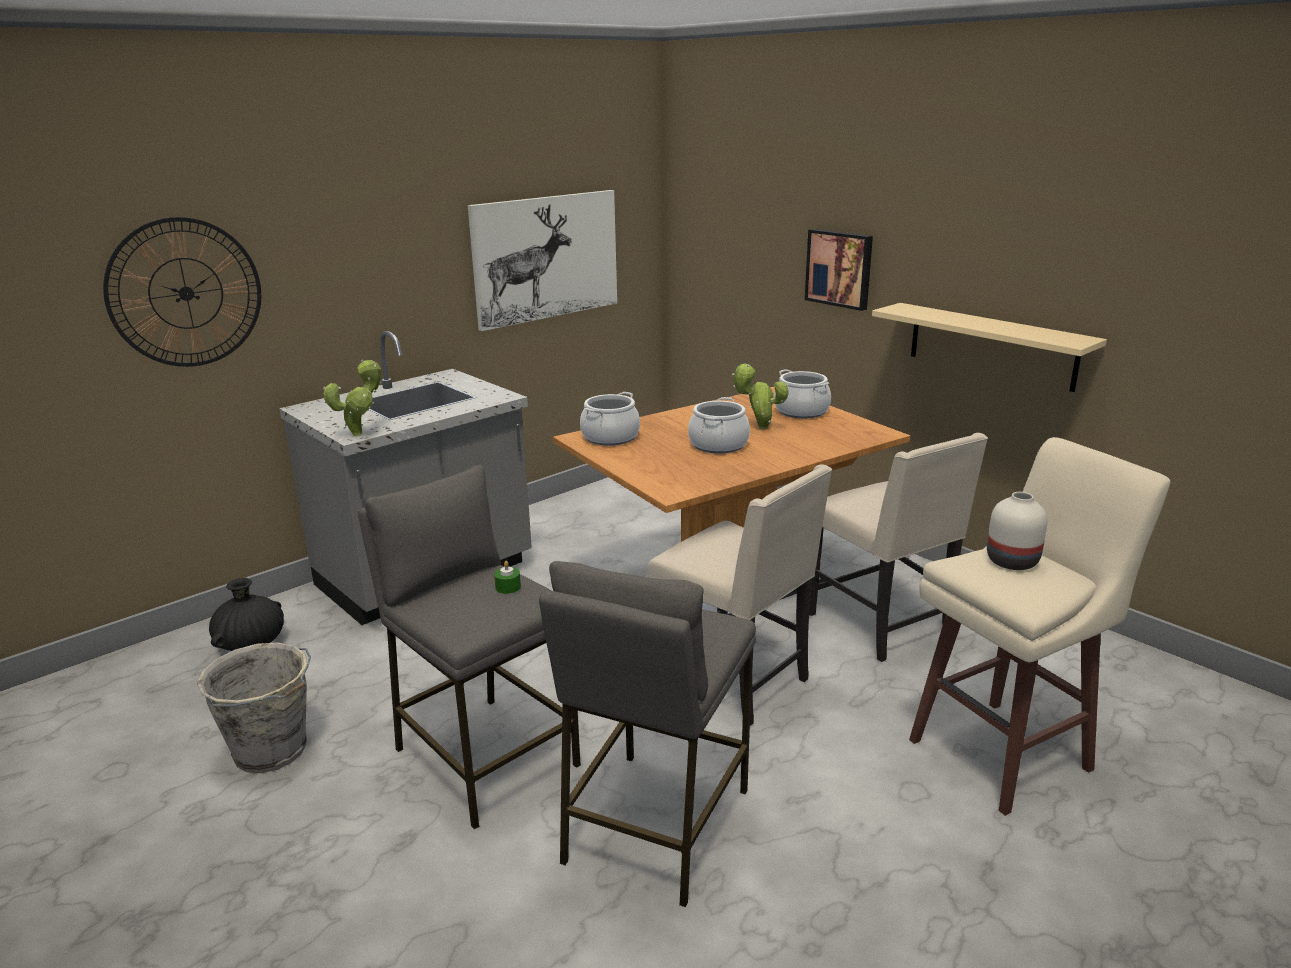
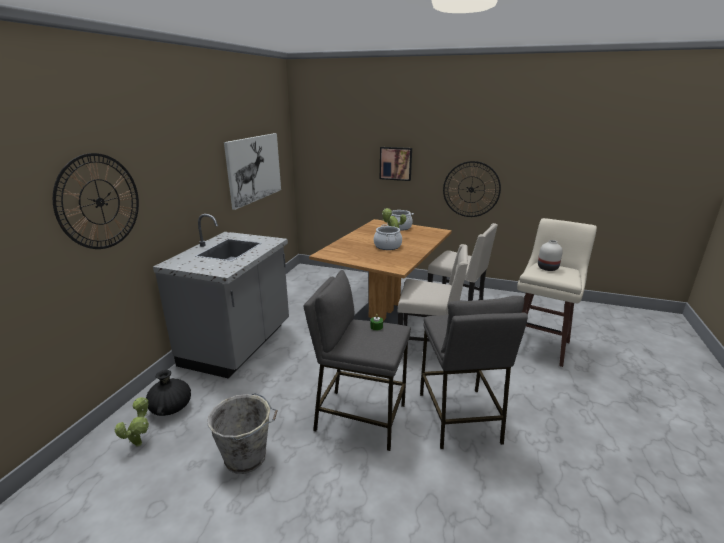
camera: 30 degrees left, 0 degrees up
potted plant [323,359,381,436] -> potted plant moved to [114,397,149,446]
cooking pot [580,392,640,446] -> none
beige shelf [872,303,1107,392] -> wall clock [443,161,501,217]

